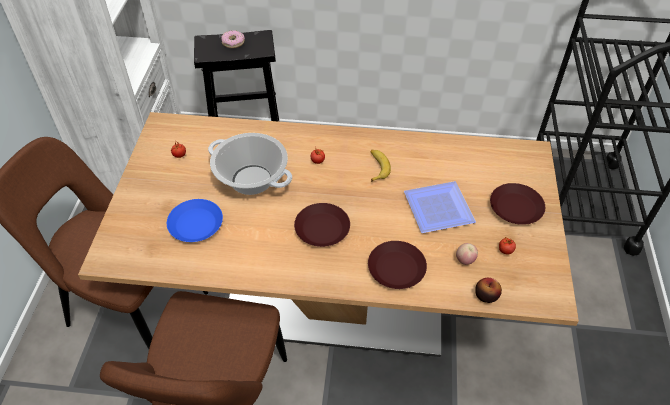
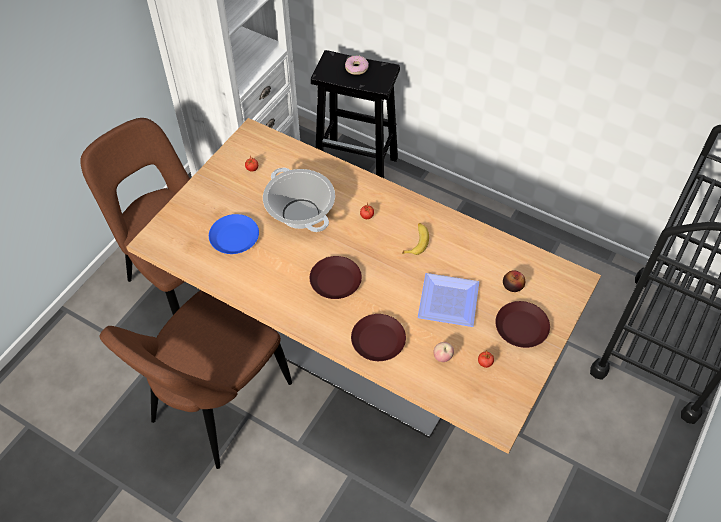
camera: 25 degrees right, 5 degrees up
apple [475,278,502,303] -> apple moved to [503,270,525,292]

